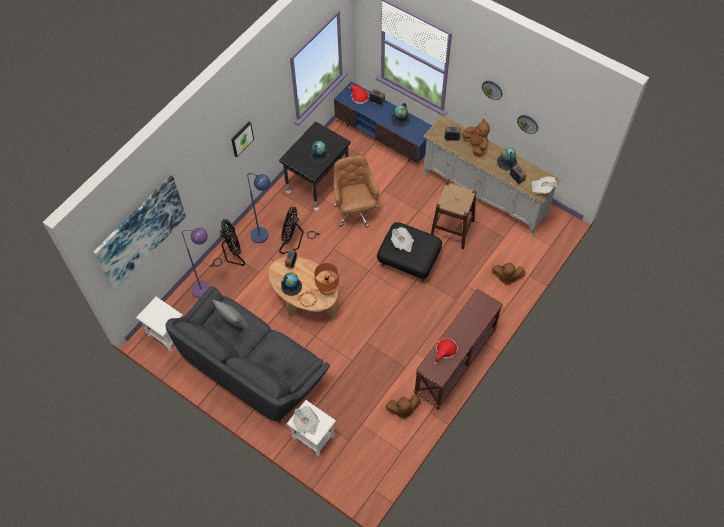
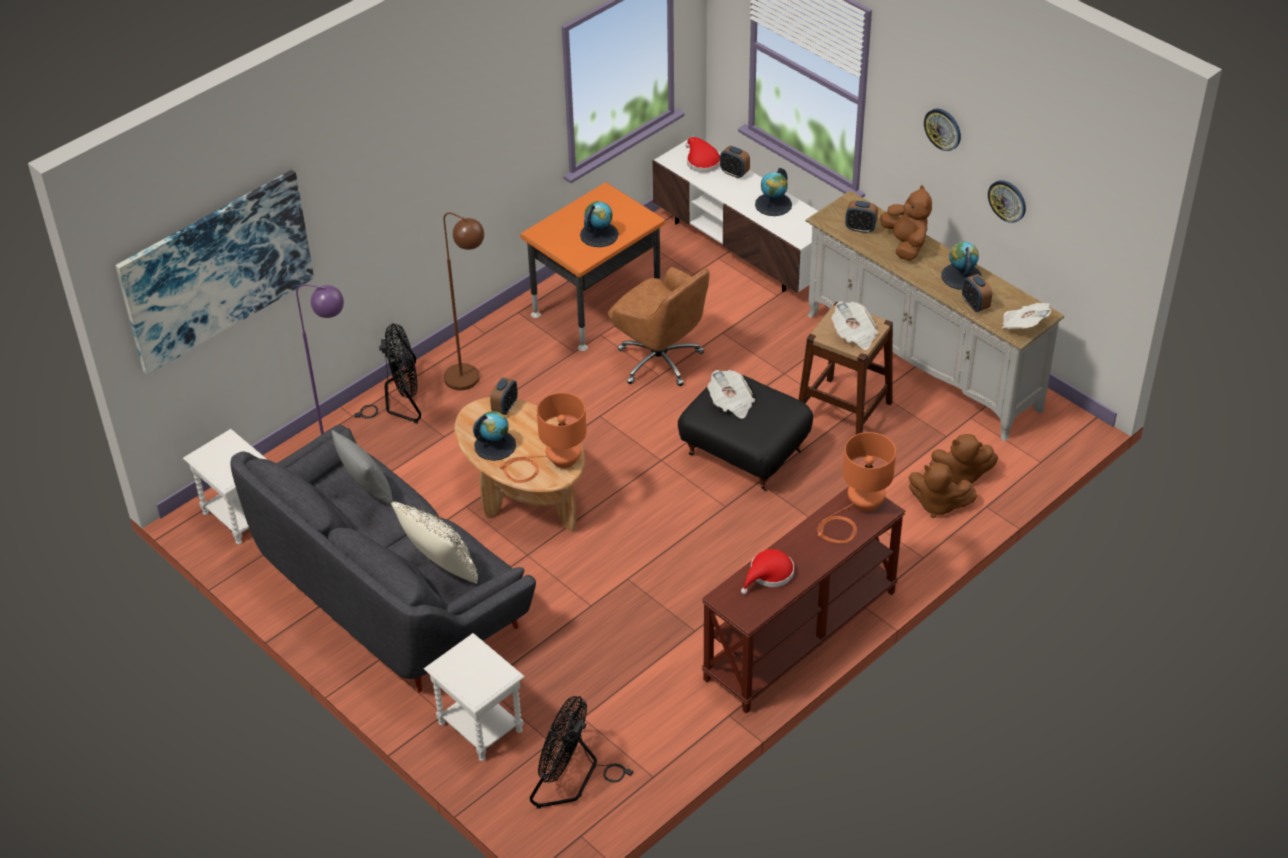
camera: 10 degrees right, 15 degrees down
picture [231,122,254,157] -> none
blue floor lamp [247,173,270,243] -> brown floor lamp [443,212,484,390]
black desk [279,122,351,211] -> orange desk [520,182,665,351]
black fan [279,207,319,255] -> black fan moved to [530,696,634,809]
newspaper [293,406,320,435] -> newspaper moved to [832,301,878,350]
brown office chair [333,155,379,227] -> brown office chair turned 135 degrees clockwise [608,267,709,386]
blue tv stand [334,81,432,164] -> white tv stand [652,140,818,293]
brown plush toy [386,394,421,419] -> brown plush toy moved to [930,434,998,485]
none -> beige pillow [391,502,478,583]
none -> orange table lamp [817,432,896,543]

